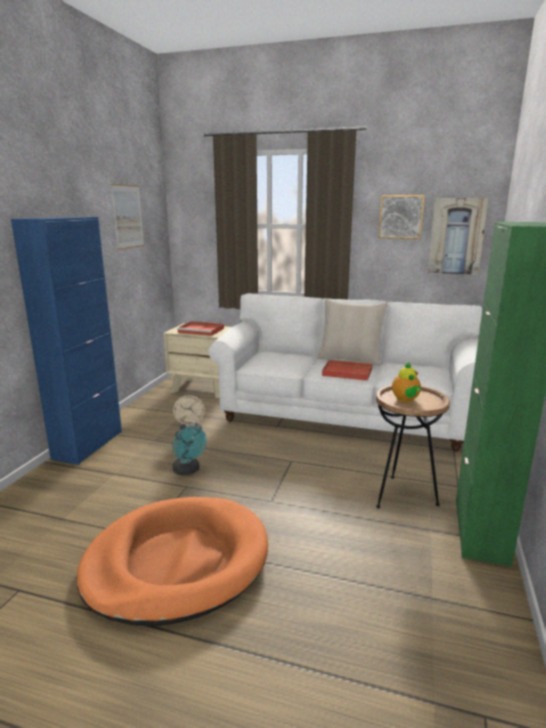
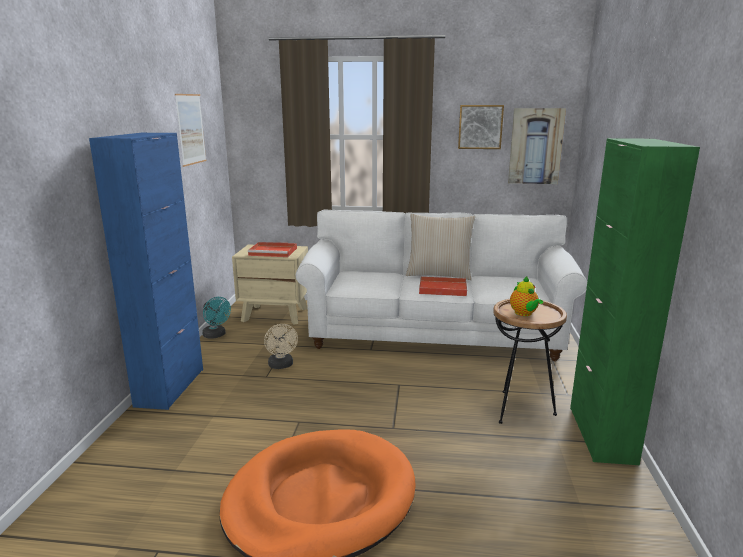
camera: 10 degrees left, 0 degrees up
turquoise fan [172,426,207,475] -> turquoise fan moved to [202,297,231,339]

